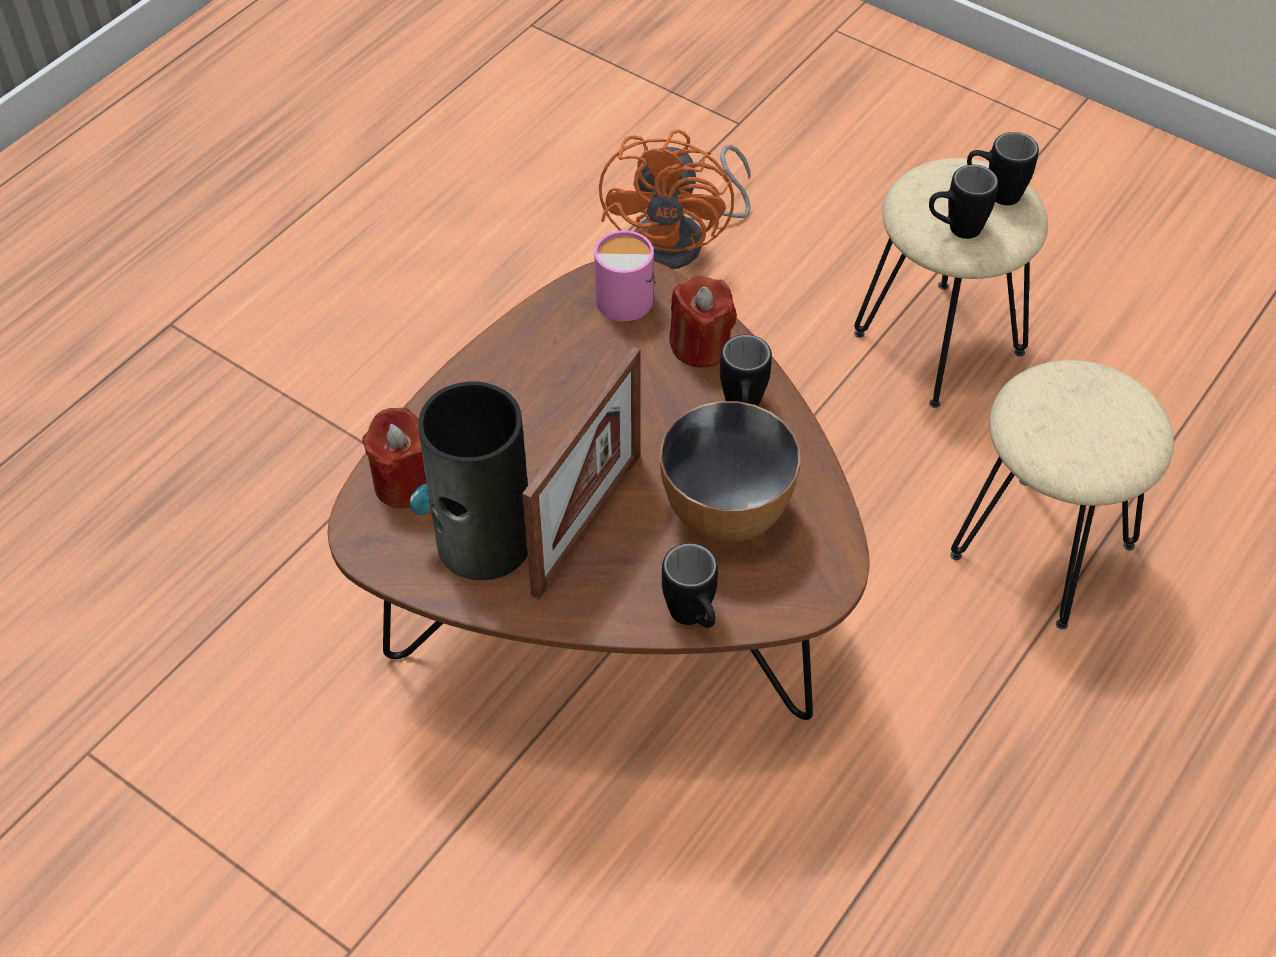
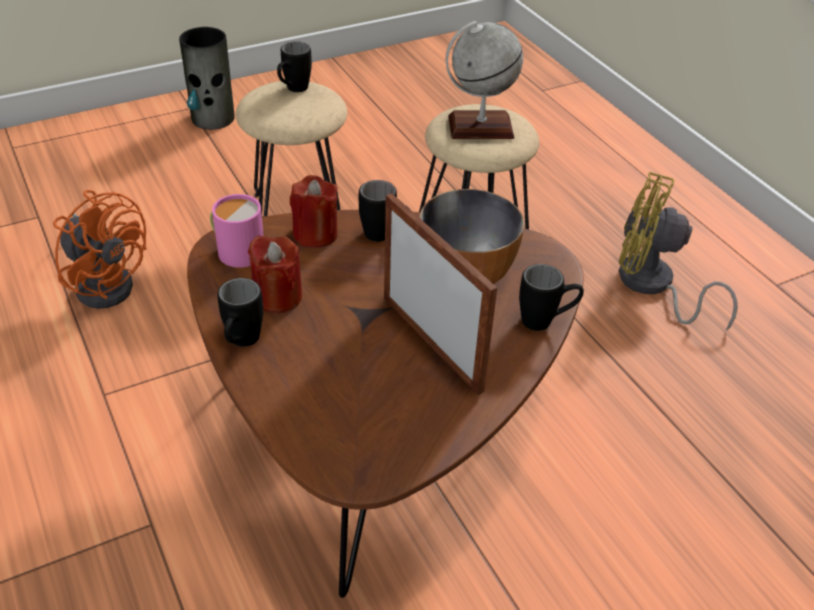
camera: 65 degrees left, 10 degrees down
red candle [362,407,427,508] -> red candle moved to [248,236,302,313]
vase [410,382,528,580] -> vase moved to [179,27,235,130]
black mug [929,165,999,239] -> black mug moved to [217,278,263,347]
none -> globe [446,21,523,139]
none -> yellow fan [619,172,738,331]

